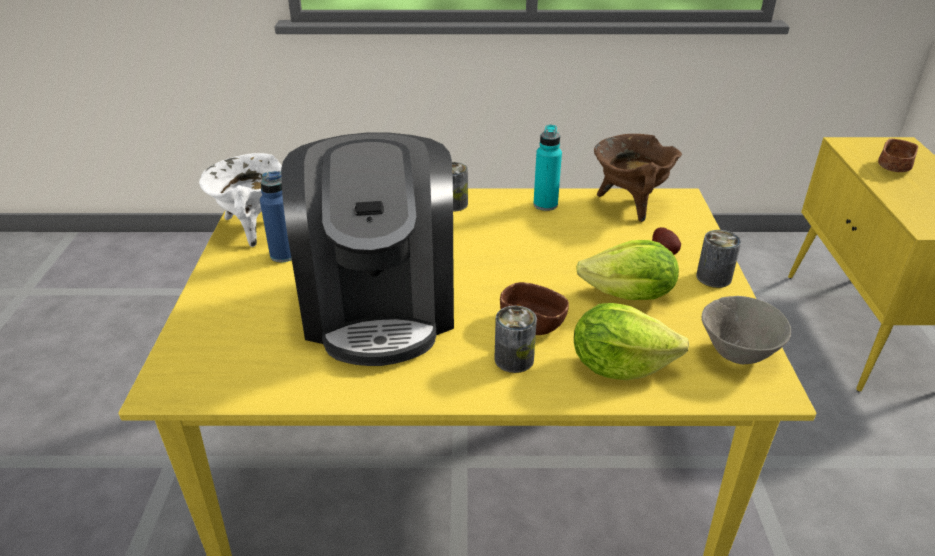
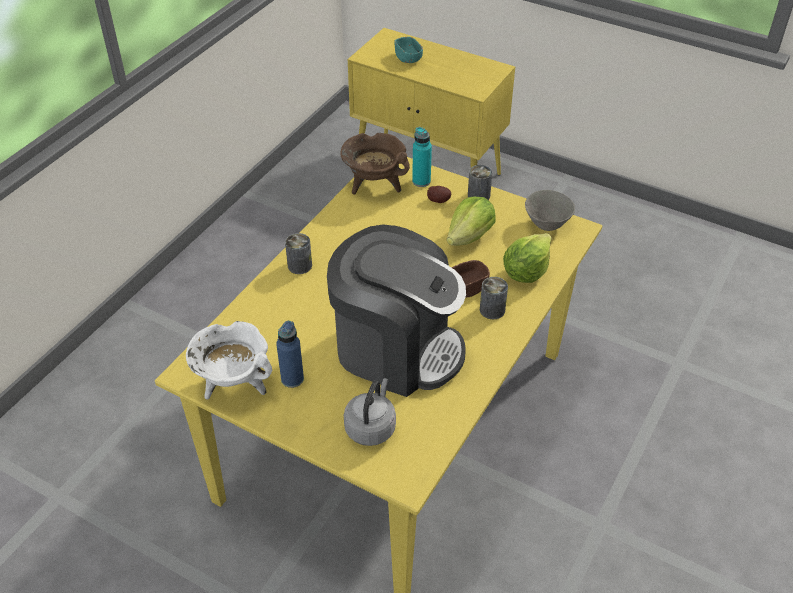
camera: 60 degrees left, 10 degrees up
turquoise bottle [533,125,562,211] -> turquoise bottle moved to [412,127,432,187]
brown bowl [878,139,918,172] -> turquoise bowl [394,37,423,63]
none -> grey kettle [344,378,396,446]

